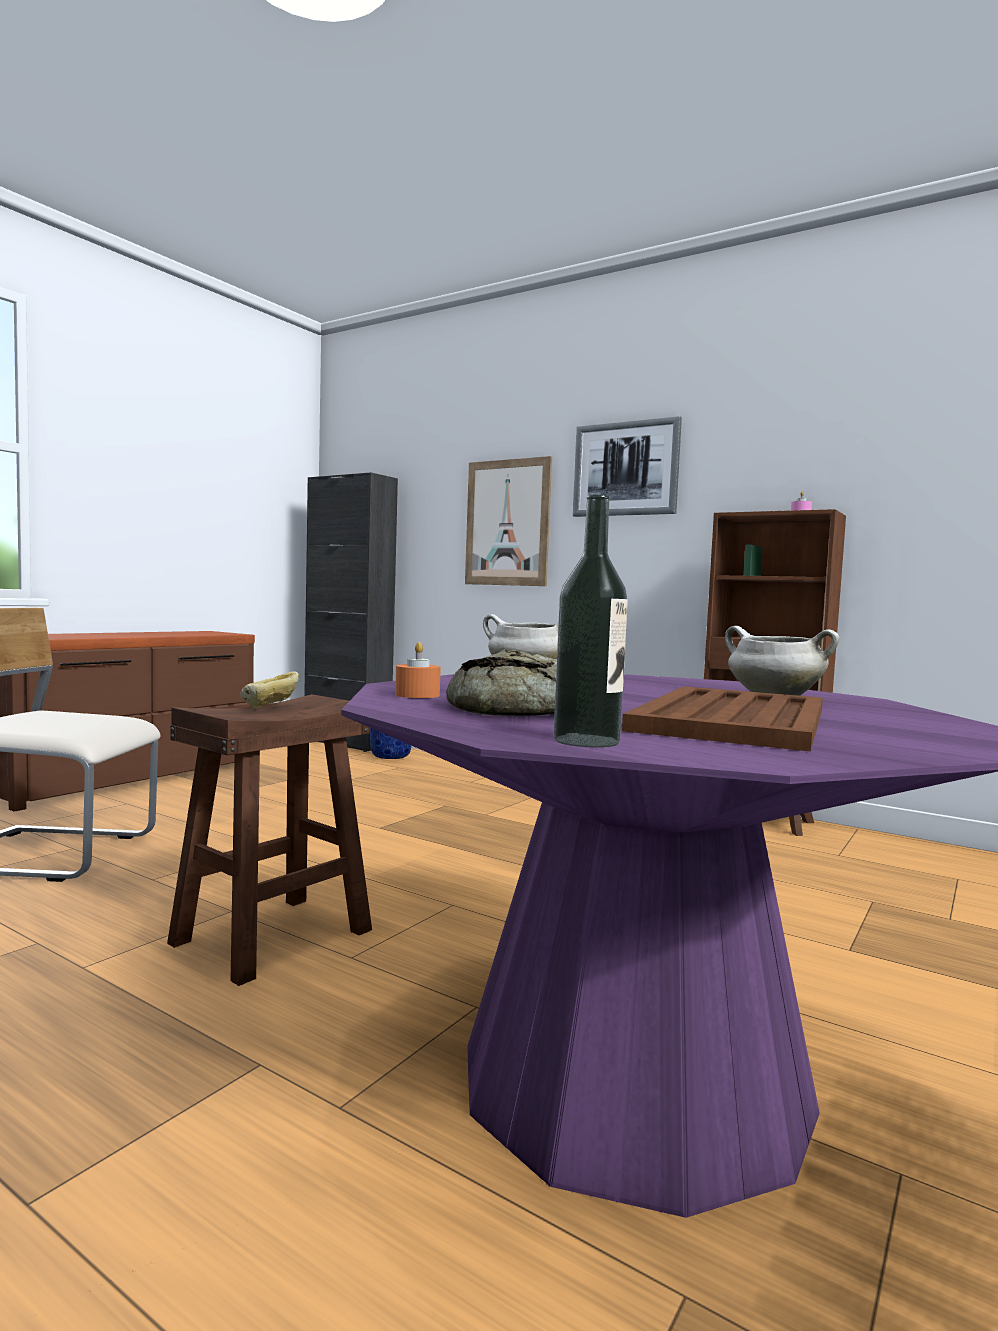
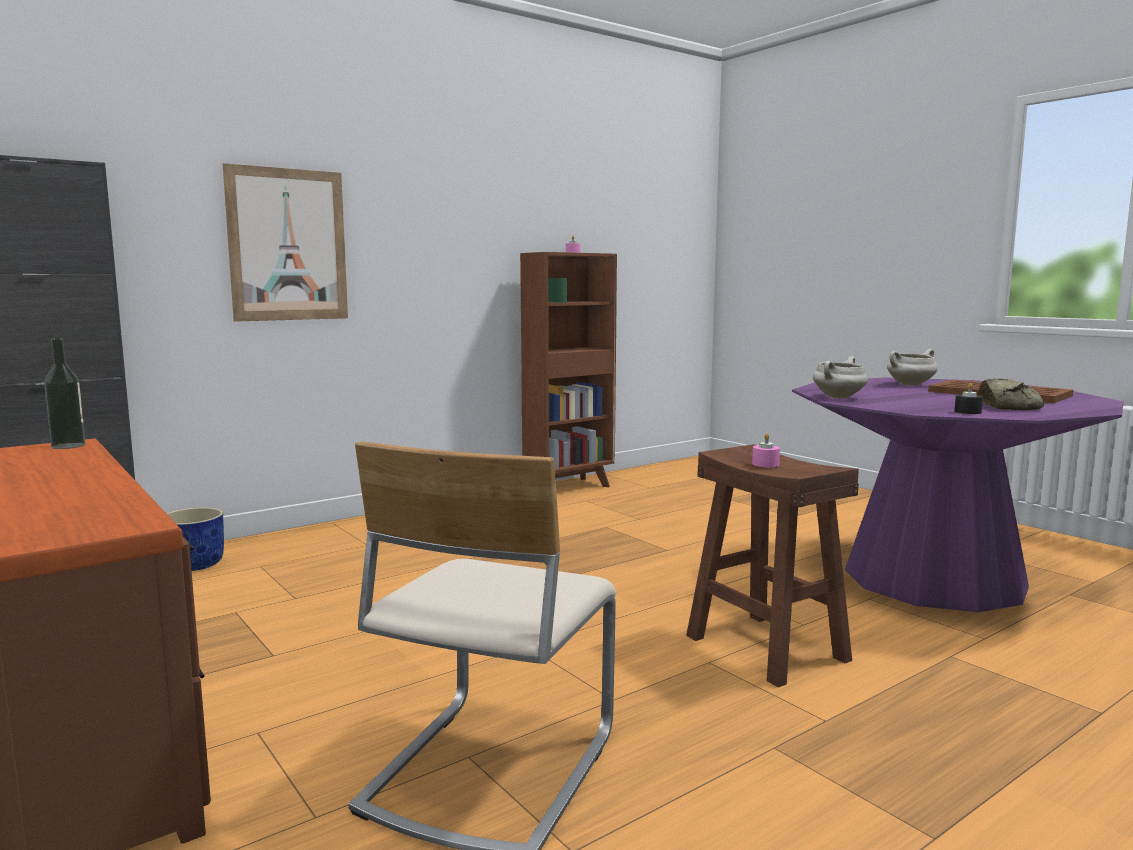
camera: 70 degrees left, 5 degrees up
bread [240,671,300,709] -> pink candle [752,433,780,467]
orange candle [395,642,441,698] -> black candle [955,383,983,414]
bottle [554,495,628,748] -> bottle moved to [44,338,85,449]
picture [573,416,682,517] -> none

